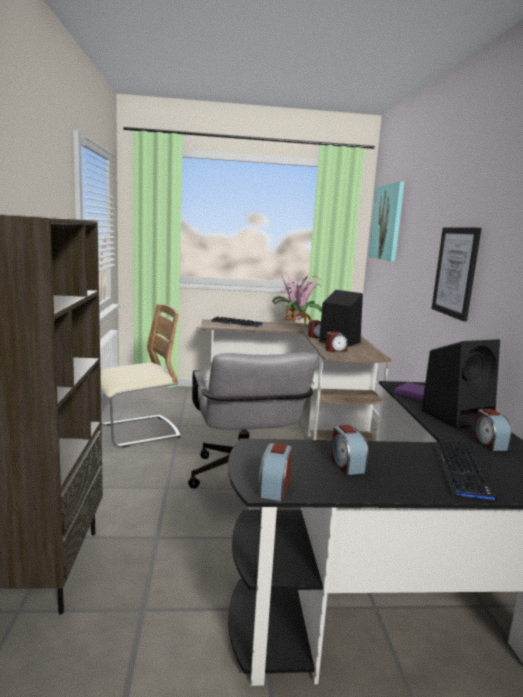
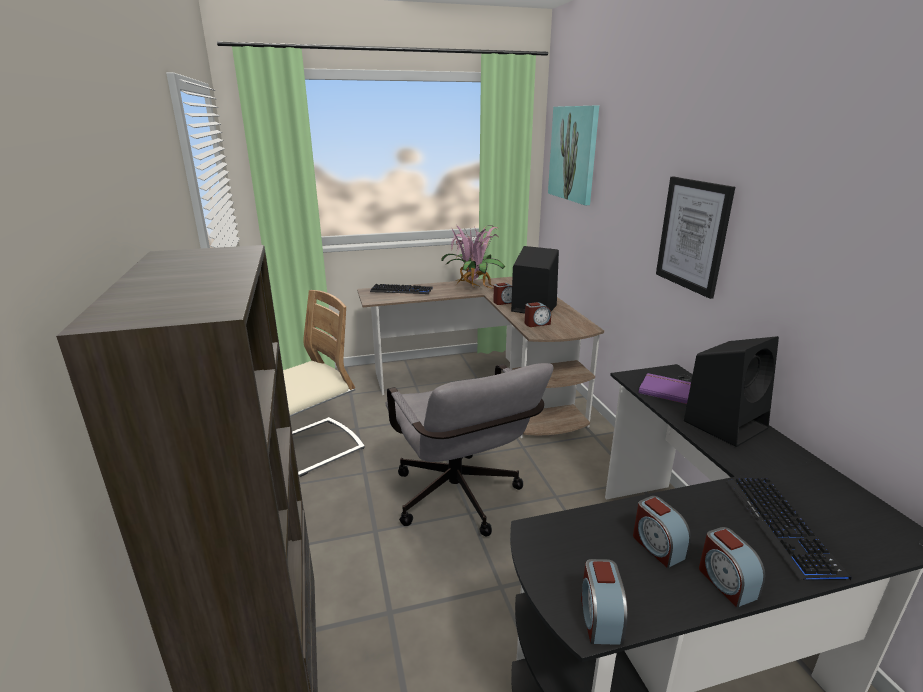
camera: 10 degrees left, 10 degrees up
alarm clock [473,409,512,451] -> alarm clock moved to [699,527,765,607]

